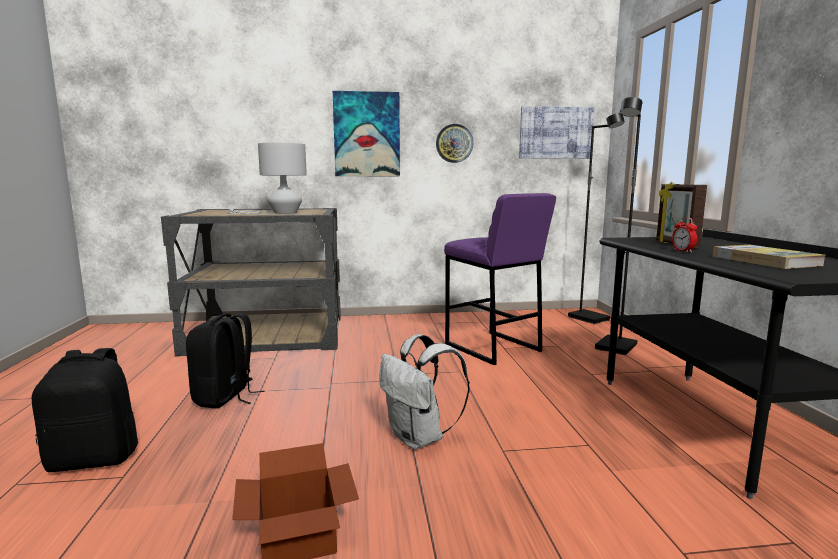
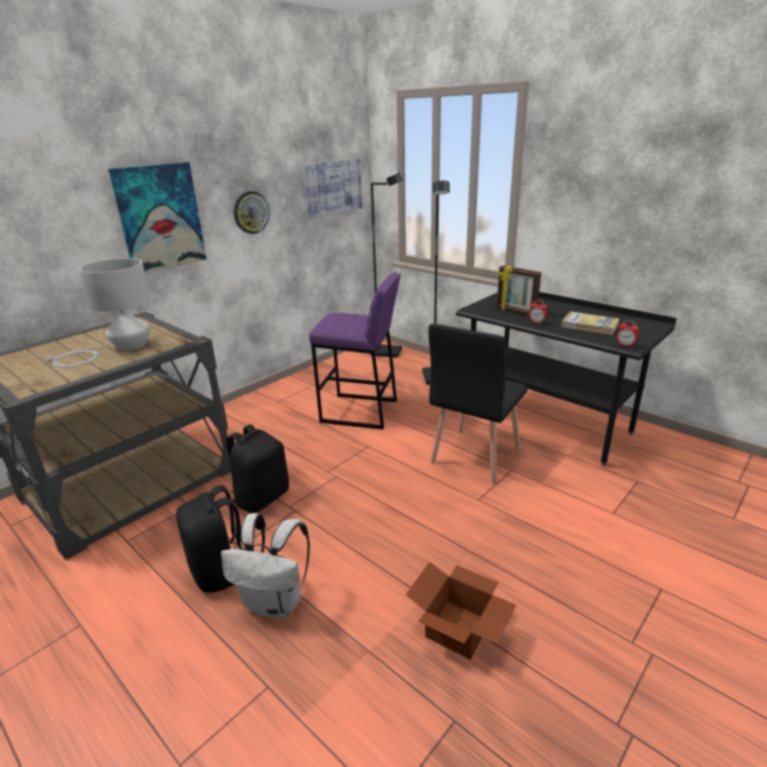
camera: 40 degrees left, 15 degrees up
black backpack [32,348,138,472] -> black backpack moved to [226,424,289,513]
white backpack [379,334,470,449] -> white backpack moved to [221,513,310,619]
none -> black chair [428,324,528,484]
none -> alarm clock [616,320,639,348]

